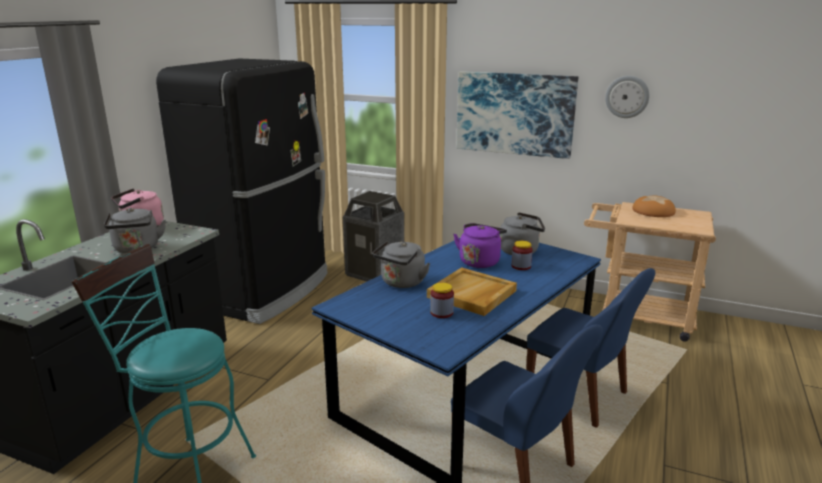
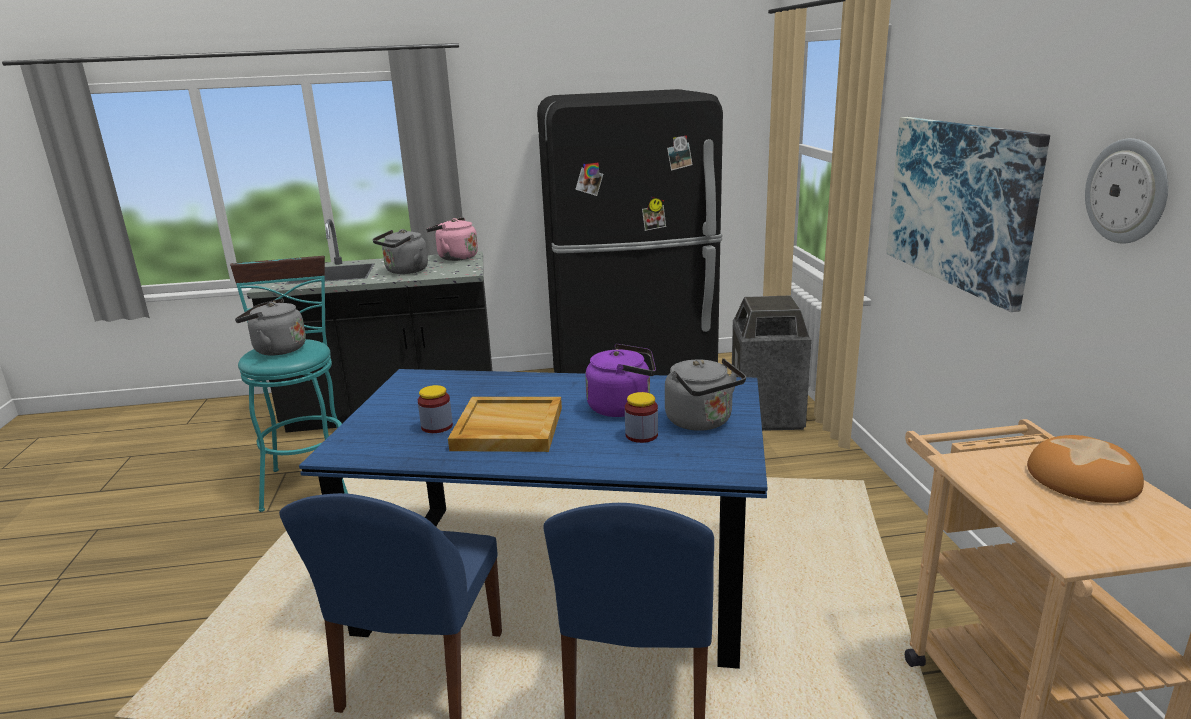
camera: 60 degrees right, 0 degrees up
grey kettle [373,241,430,288] -> grey kettle moved to [235,298,306,356]

